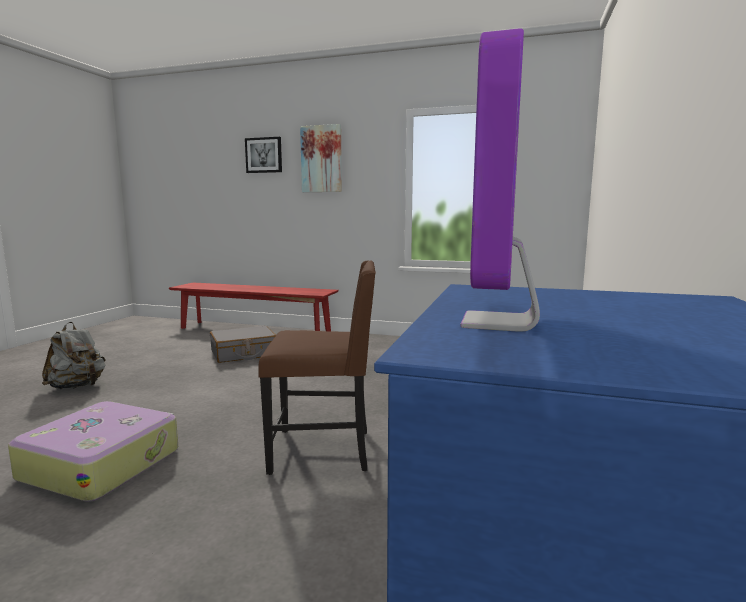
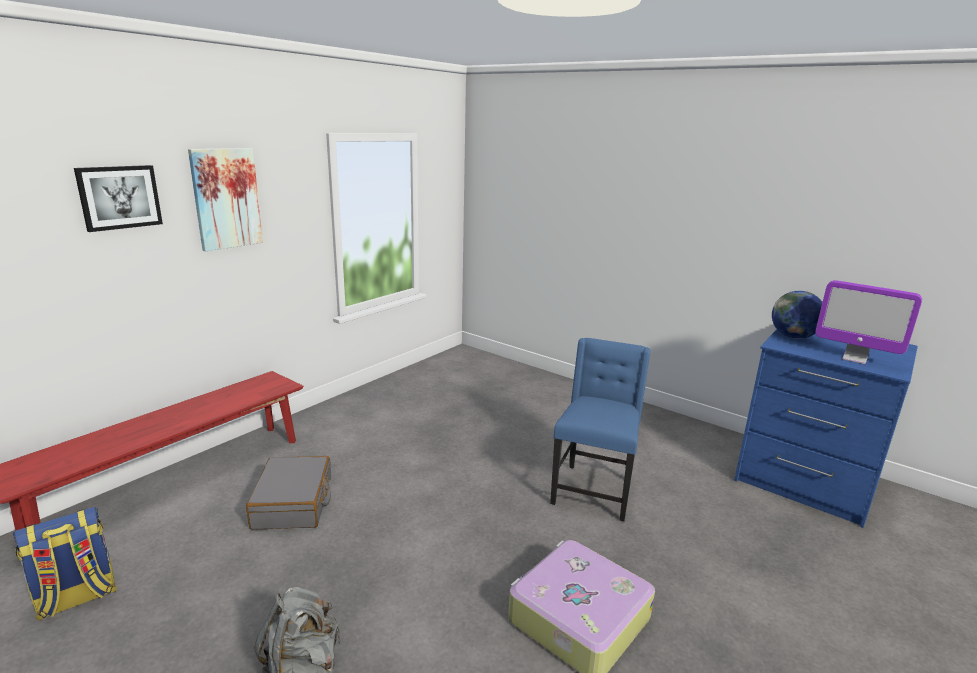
camera: 70 degrees left, 10 degrees up
brown chair [258,261,376,475] -> blue chair [550,338,651,522]
none -> backpack [13,507,117,621]
none -> globe [772,291,822,339]

